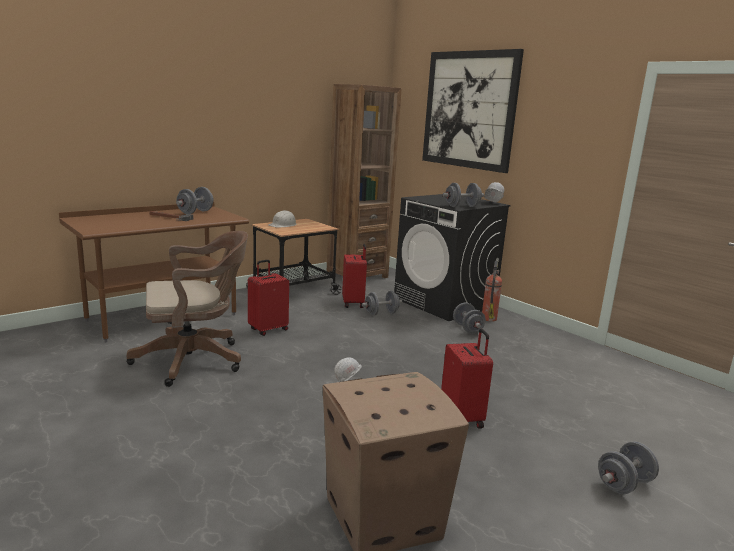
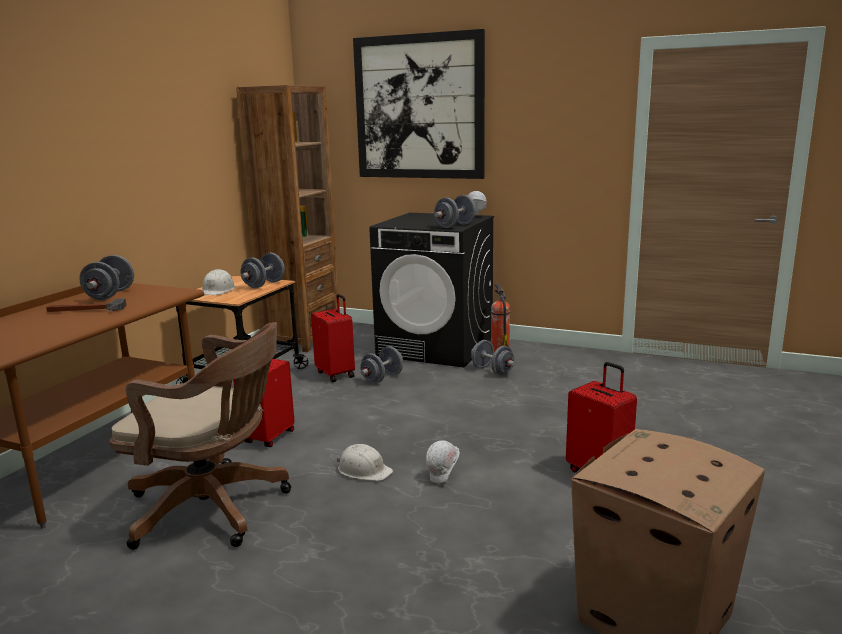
camera: 25 degrees left, 0 degrees up
brown office chair [126,231,248,387] -> brown office chair turned 60 degrees clockwise [110,322,291,550]
grey dumbbell [598,441,659,494] -> grey dumbbell moved to [240,253,285,288]
none -> white hard hat [337,444,393,481]

